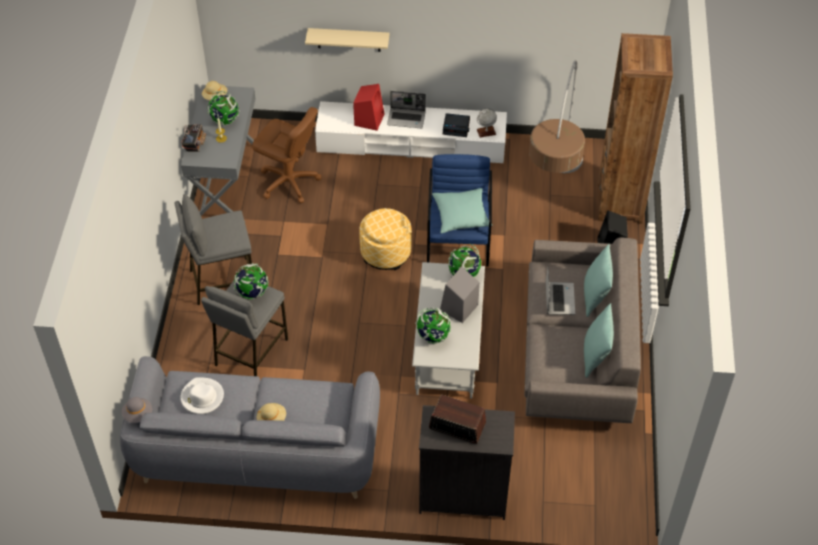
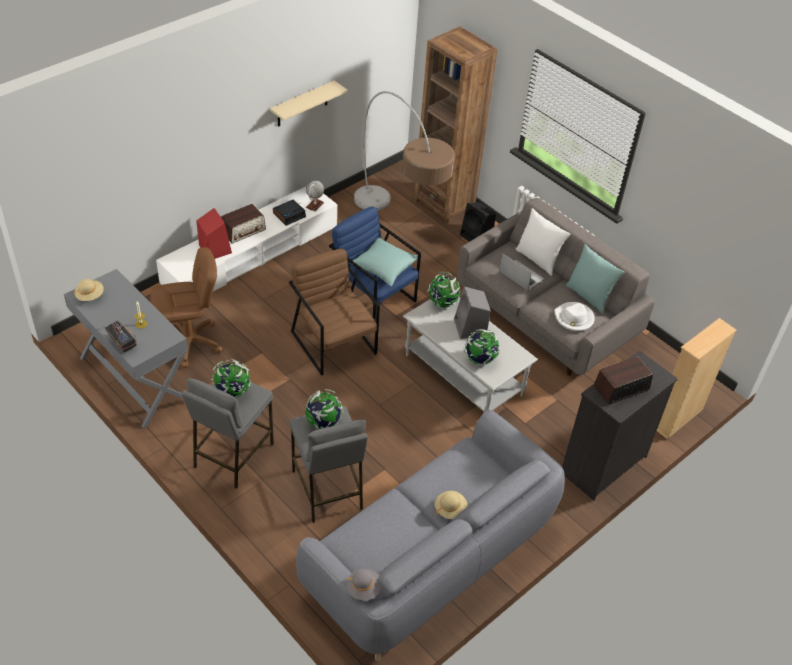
camera: 50 degrees left, 5 degrees down
white hat [181,377,224,414] -> white hat moved to [554,302,595,331]
globe [207,91,240,125] -> globe moved to [211,359,251,398]
beige shelf [305,28,390,52] -> beige shelf moved to [270,81,348,127]
ottoman [359,208,412,270] -> brown armchair [289,249,380,376]
laptop [387,91,426,128] -> radio [221,204,266,243]
turquoise pillow [584,244,613,317] -> white pillow [516,208,571,276]
none -> beige bookcase [657,318,736,439]

